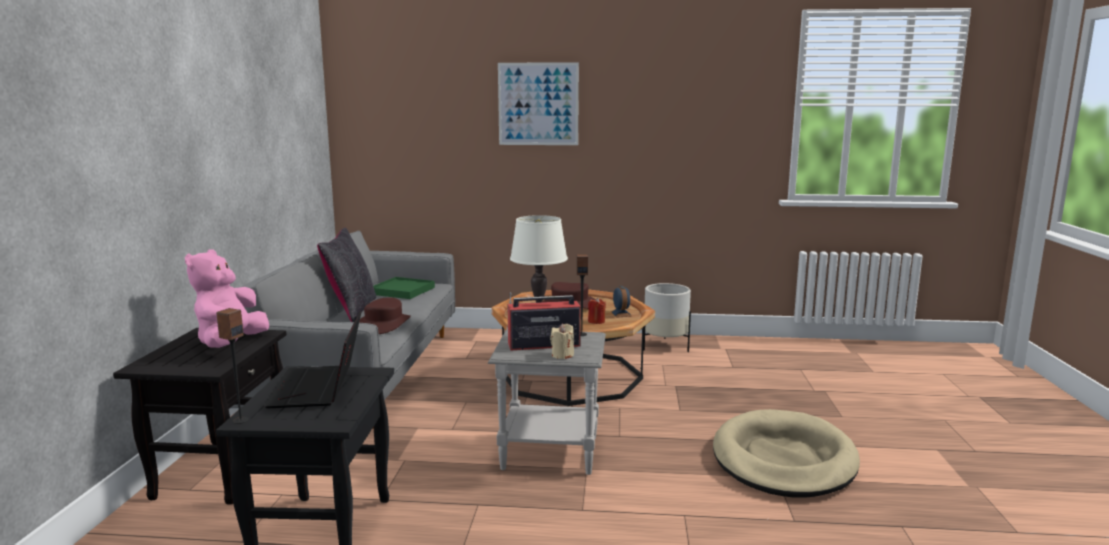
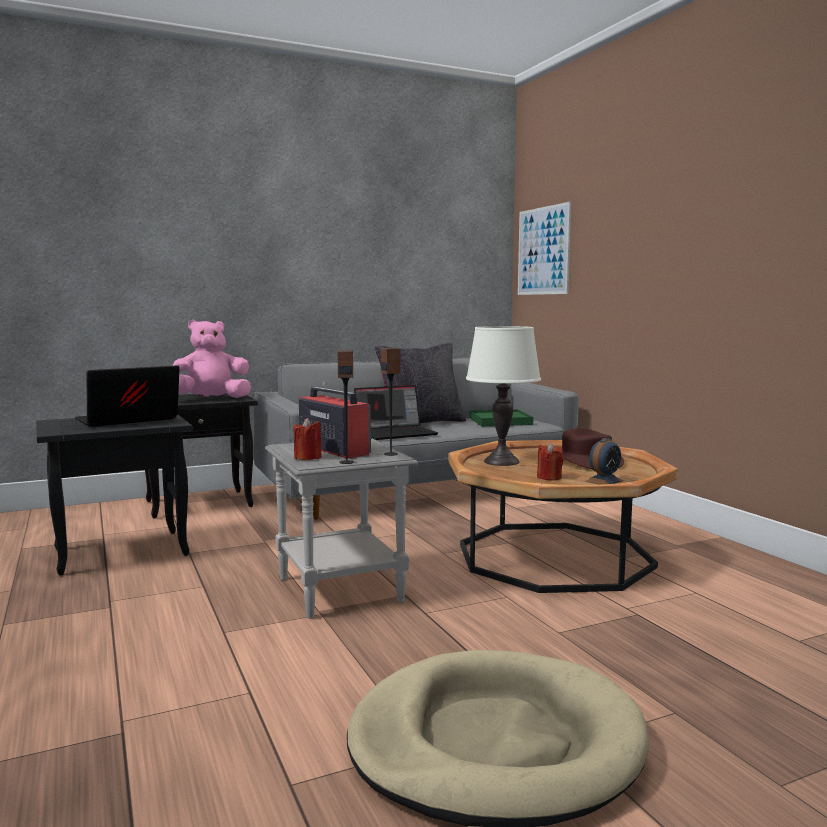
camera: 60 degrees right, 5 degrees down
speaker [216,308,249,424] -> speaker moved to [338,350,354,464]
brown hat [359,297,411,334] -> laptop [354,385,438,440]
picture [498,62,579,145] -> picture moved to [518,202,571,295]
beige candle [550,324,574,359] -> red candle [294,418,322,460]
white planter [643,283,691,352] -> none

